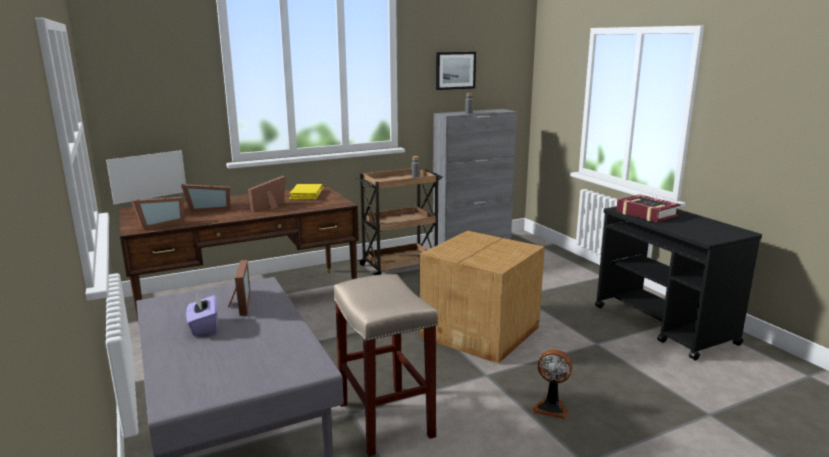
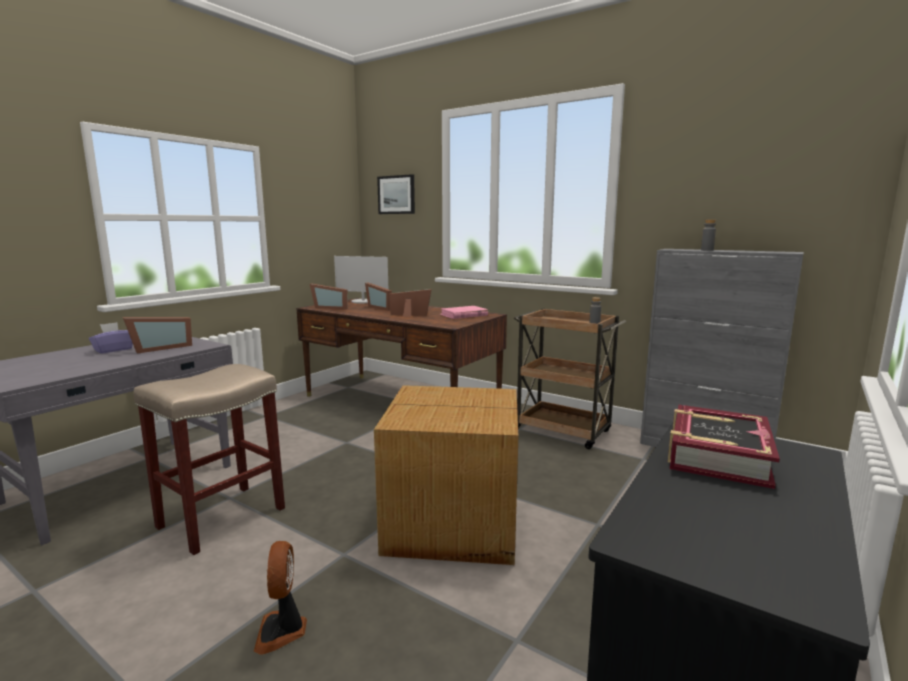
camera: 60 degrees right, 5 degrees down
yellow book [289,184,323,199] -> pink book [440,306,488,319]
picture [436,52,476,90] -> picture moved to [377,174,415,214]

